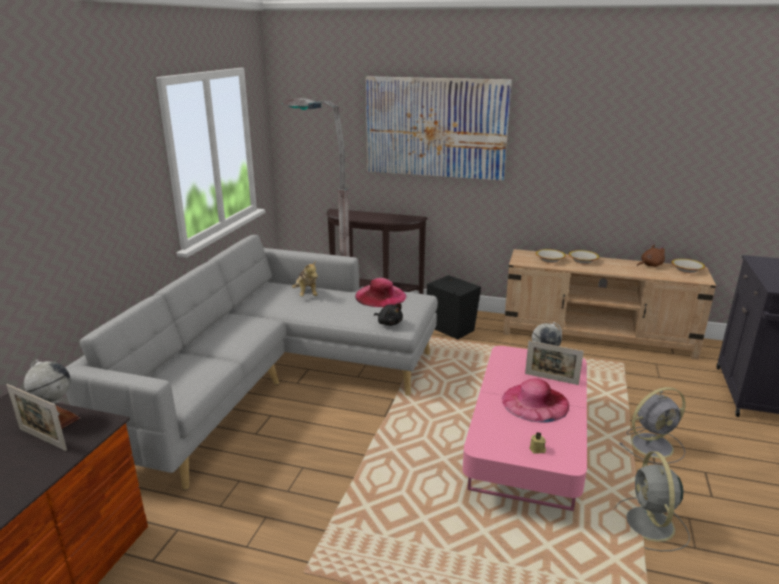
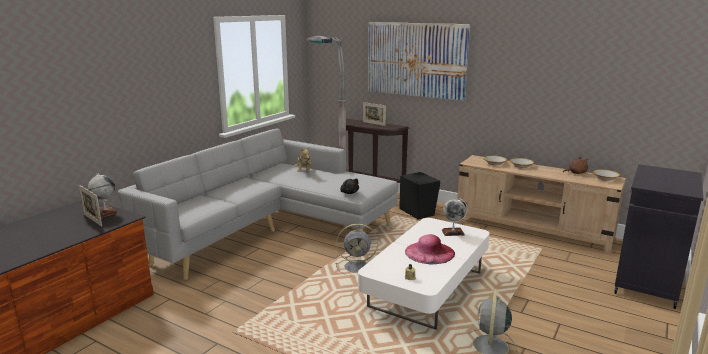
camera: 15 degrees right, 5 degrees down
pink hat [355,278,406,307] -> none
pink coffee table [462,346,587,511] -> white coffee table [358,218,489,330]
picture frame [525,341,584,385] -> picture frame moved to [363,102,386,126]
grey fan [619,387,685,464] -> grey fan moved to [336,224,378,275]

